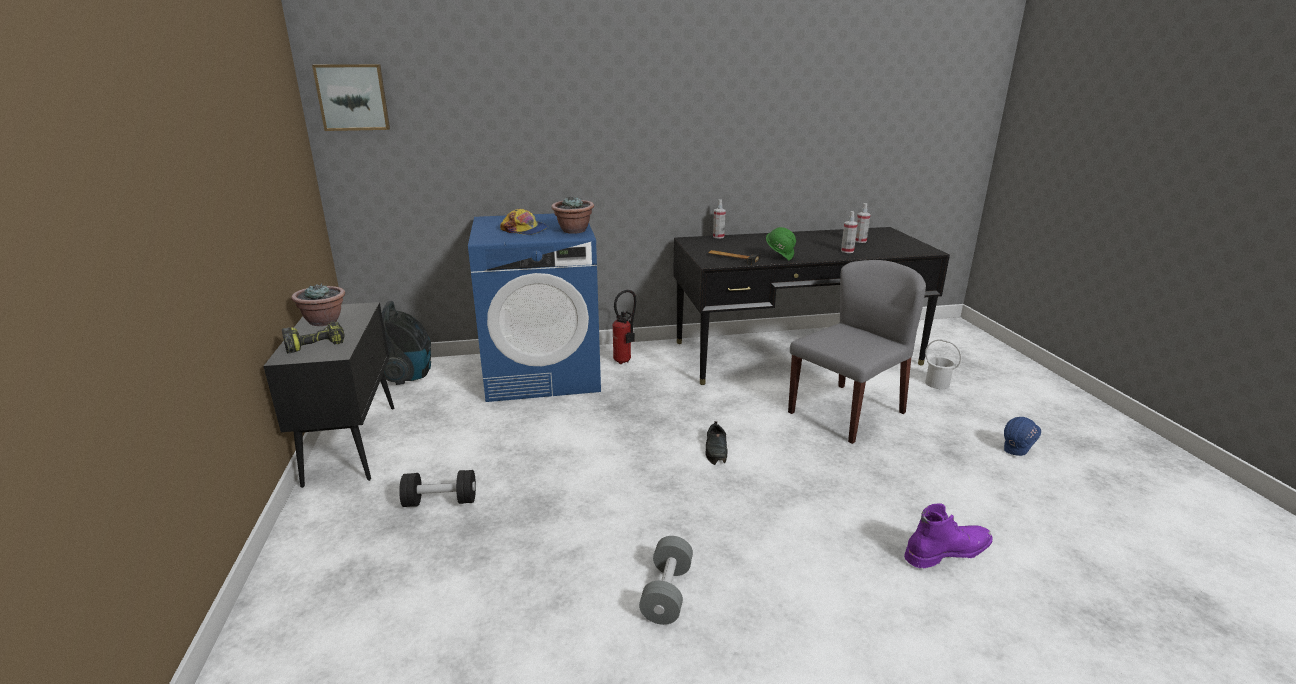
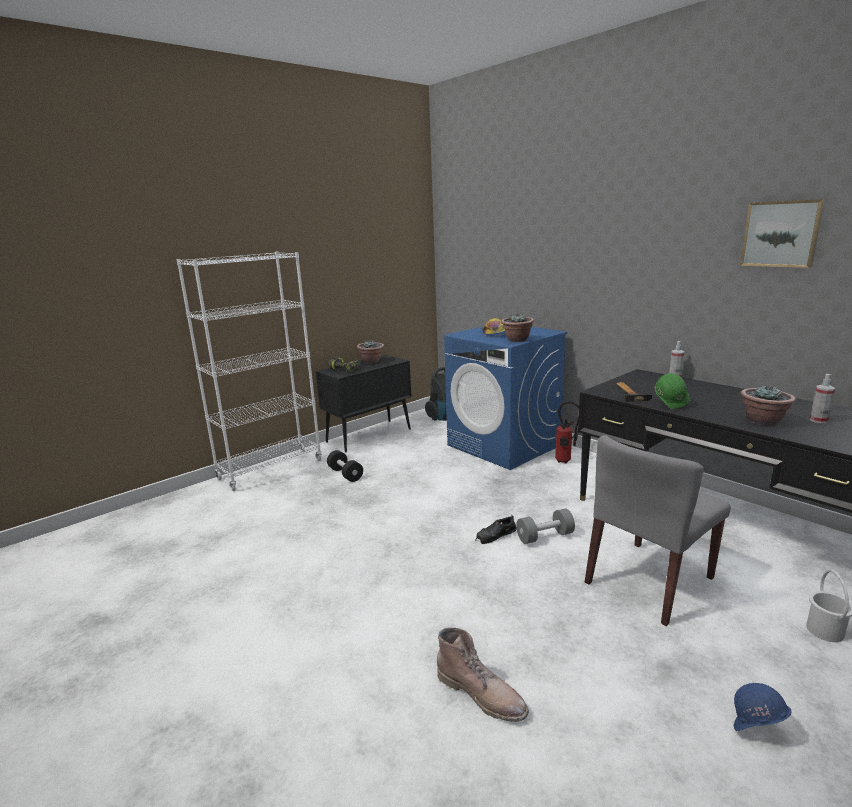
camera: 60 degrees right, 5 degrees down
picture [312,64,390,131] -> picture moved to [740,199,824,268]
grey dumbbell [639,536,693,625] -> grey dumbbell moved to [516,509,575,544]
grey chair [788,260,926,444] -> grey chair turned 120 degrees clockwise [585,435,731,626]
spray bottle [841,211,858,253] -> potted plant [741,385,796,426]
purple boot [904,504,993,568] -> brown boot [437,628,529,722]
none -> white bookcase [176,252,322,491]

